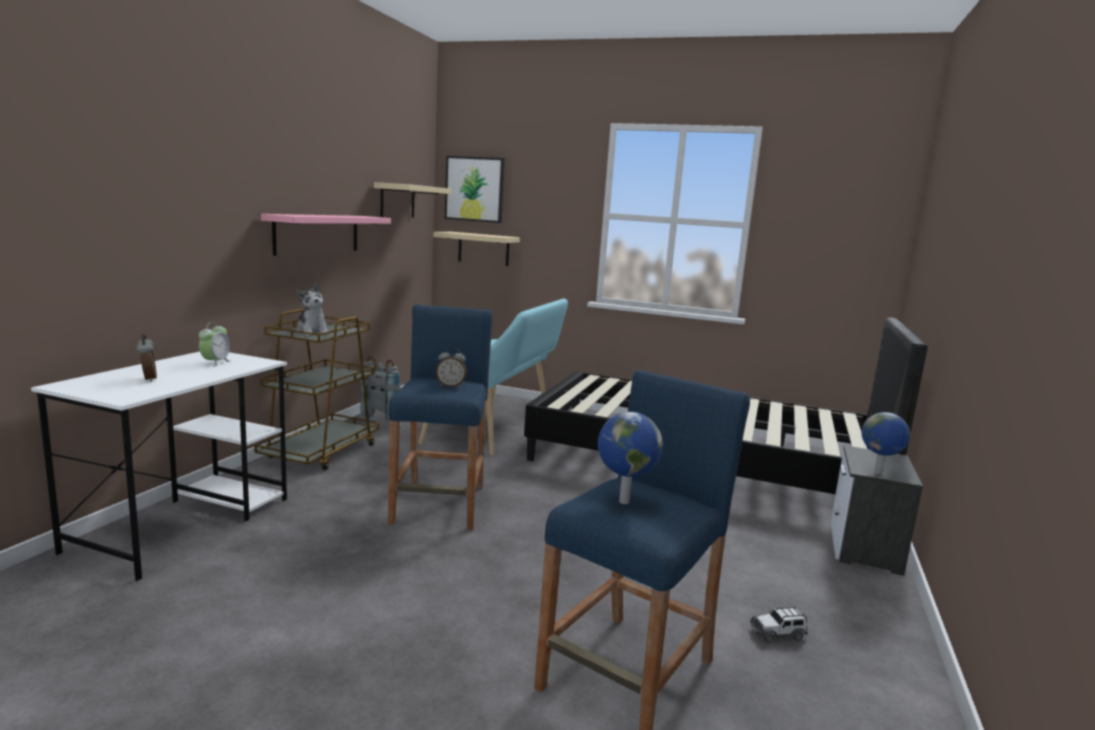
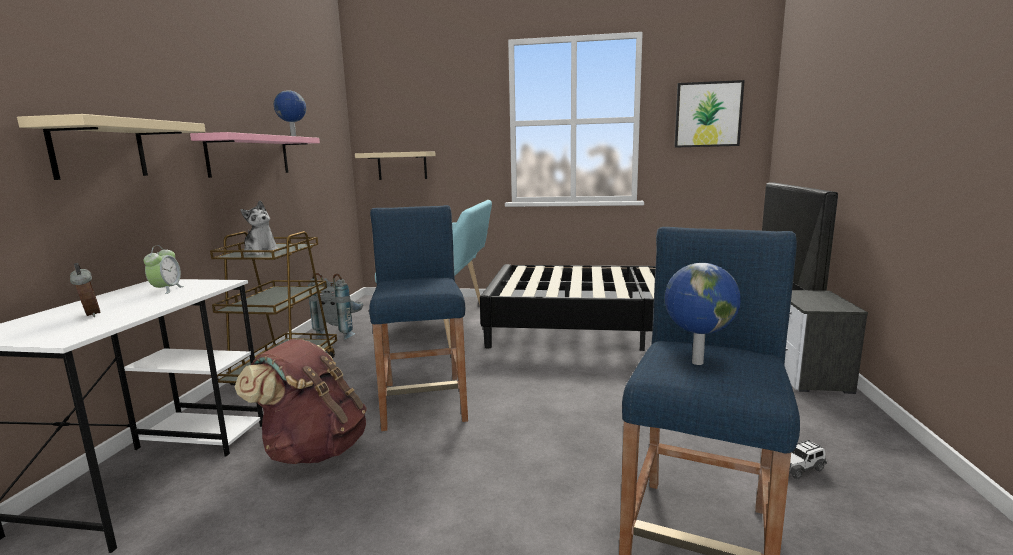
camera: 10 degrees left, 0 degrees up
beige shelf [374,182,451,217] -> beige shelf moved to [17,114,206,180]
alarm clock [436,347,467,387] -> none
picture [445,156,505,223] -> picture moved to [674,80,745,148]
globe [862,412,910,474] -> globe moved to [274,90,306,136]
none -> brown backpack [235,339,367,464]

